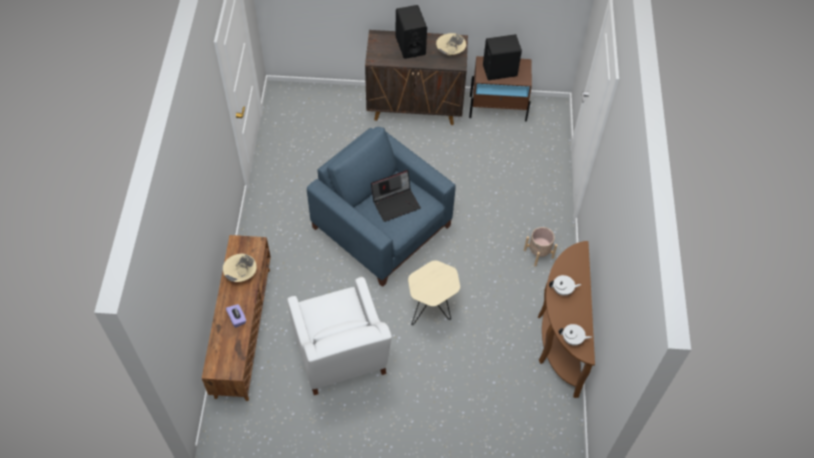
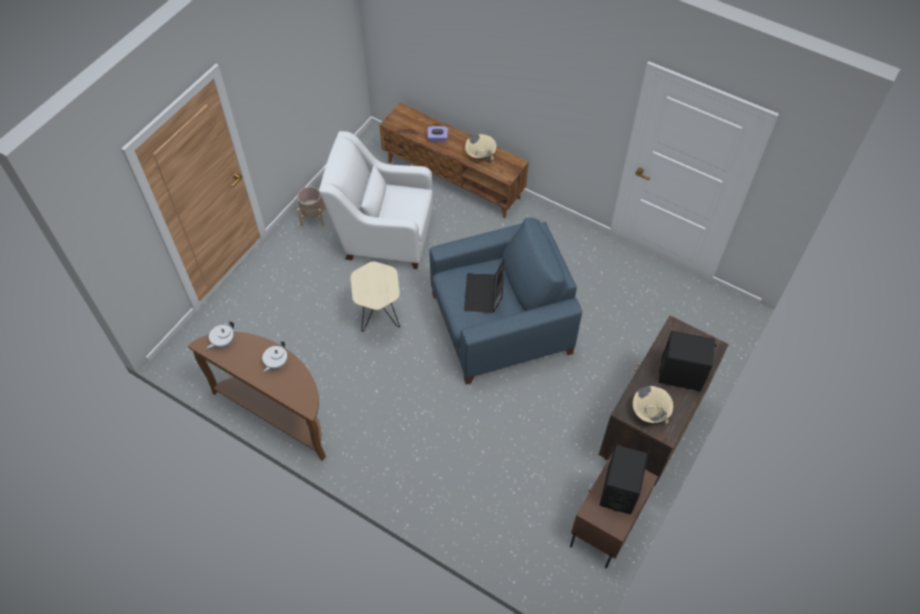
camera: 120 degrees right, 0 degrees up
beige planter [524,227,557,267] -> beige planter moved to [297,187,326,226]

